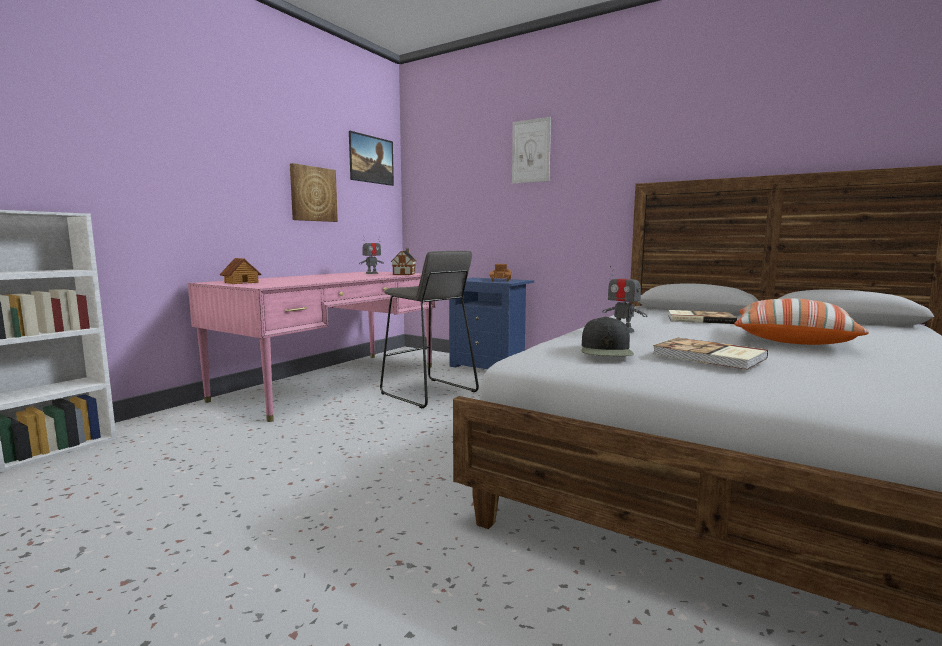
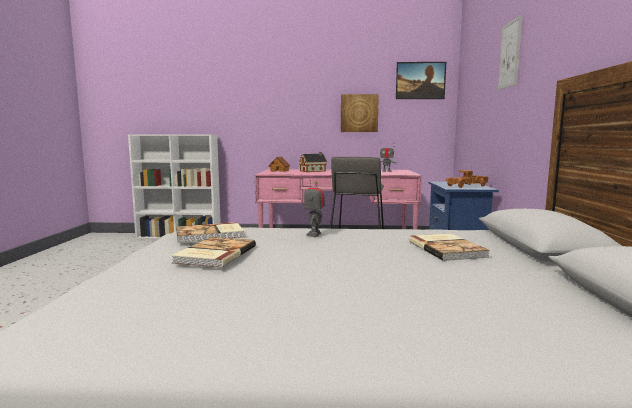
camera: 60 degrees right, 0 degrees up
toy house [391,248,417,275] -> toy house moved to [299,152,327,172]
black cap [582,316,634,356] -> book [176,222,244,243]
pillow [734,298,869,345] -> none

